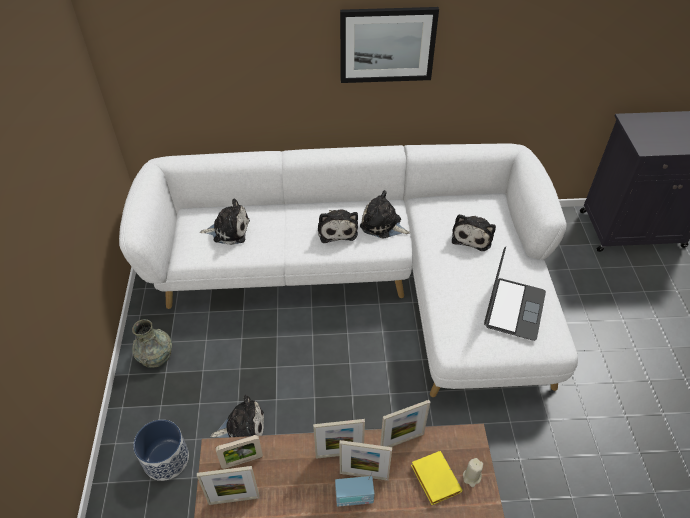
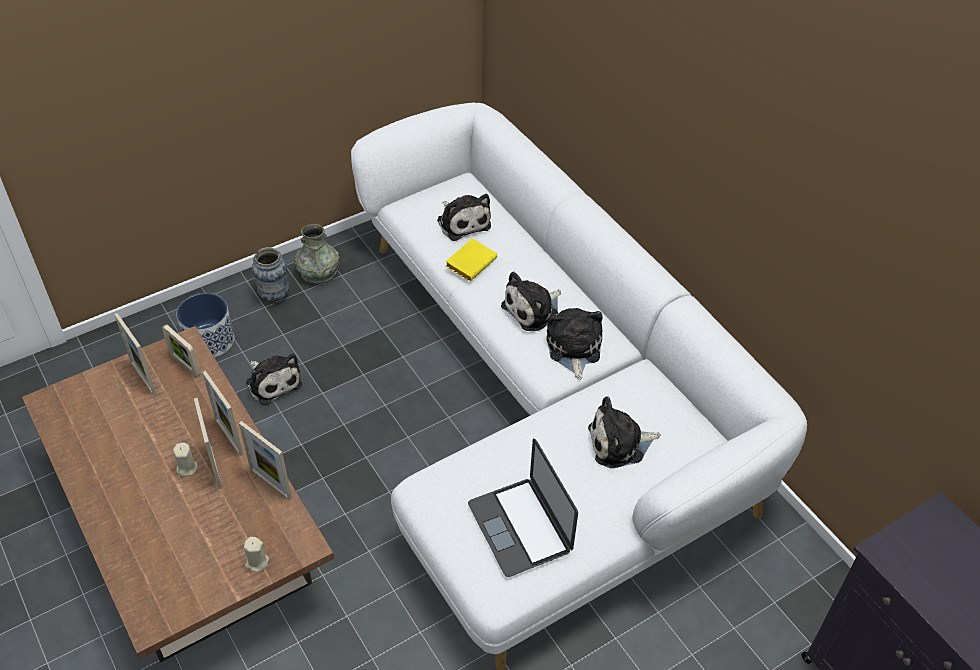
camera: 60 degrees right, 0 degrees up
radio [335,472,375,507] -> beige candle [173,443,197,477]
picture [340,7,439,83] -> none
yellow book [411,451,462,505] -> yellow book moved to [446,238,497,281]
laptop [484,246,546,341] -> laptop turned 75 degrees clockwise [468,439,578,577]
none -> vase [252,247,289,304]

